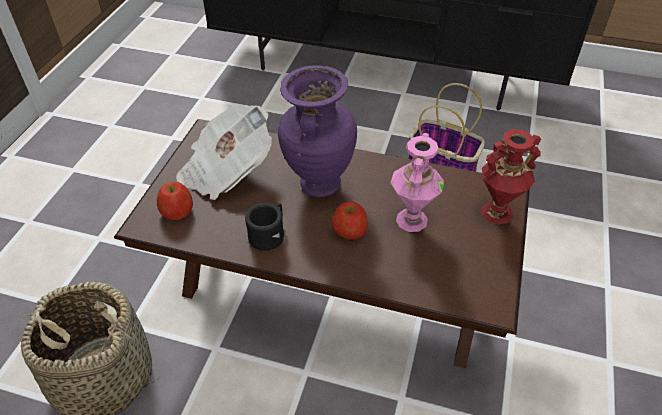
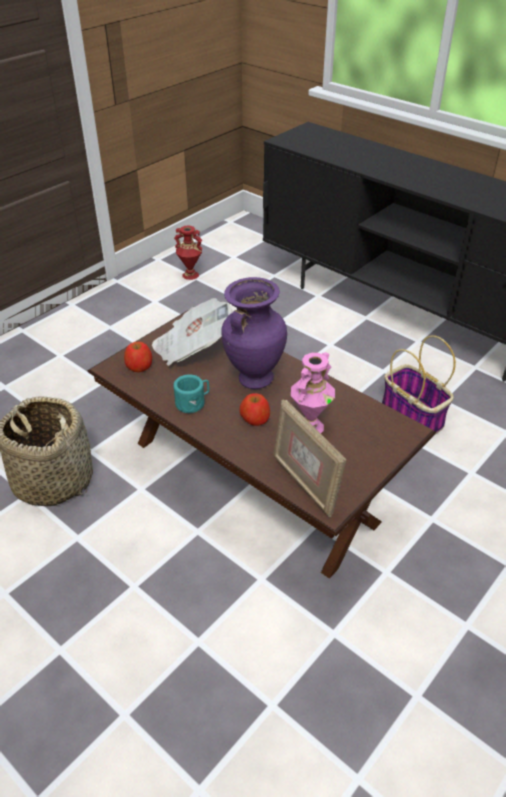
camera: 25 degrees right, 5 degrees down
black mug [245,203,284,251] -> turquoise mug [173,374,209,413]
red vase [481,129,541,225] -> red vase moved to [174,225,203,280]
none -> picture frame [273,400,346,518]

